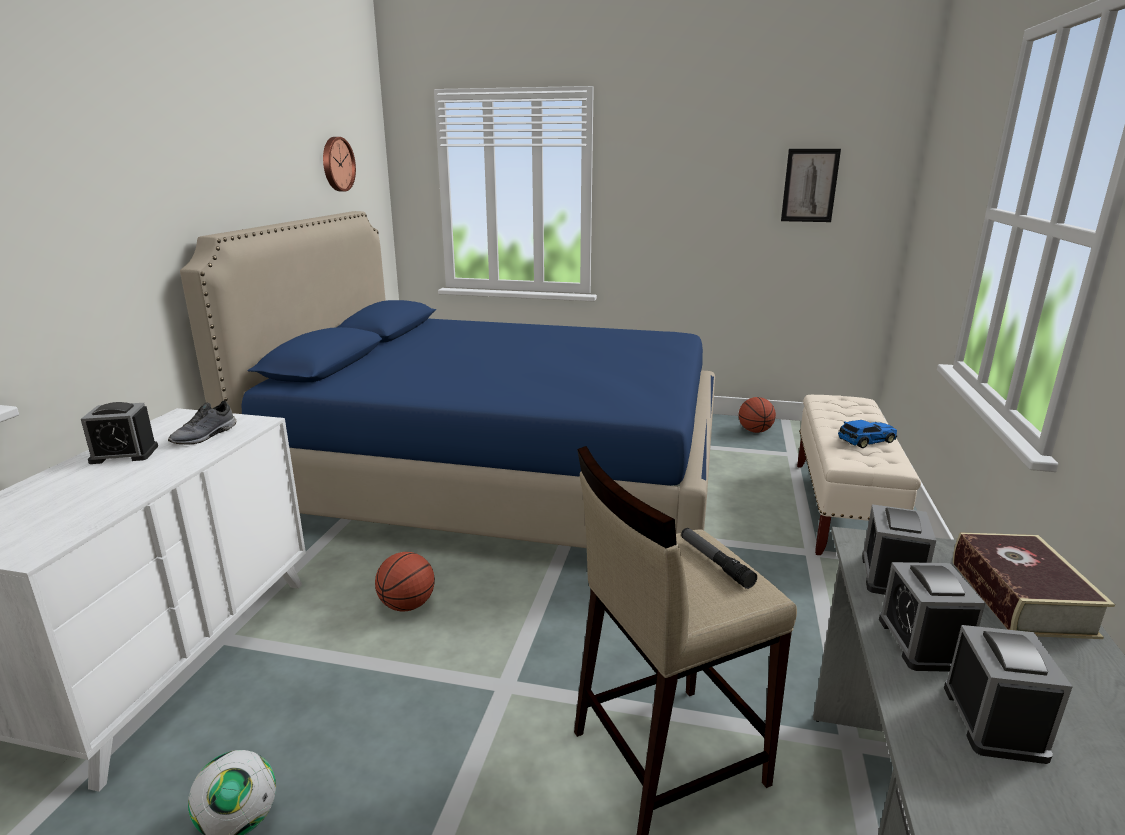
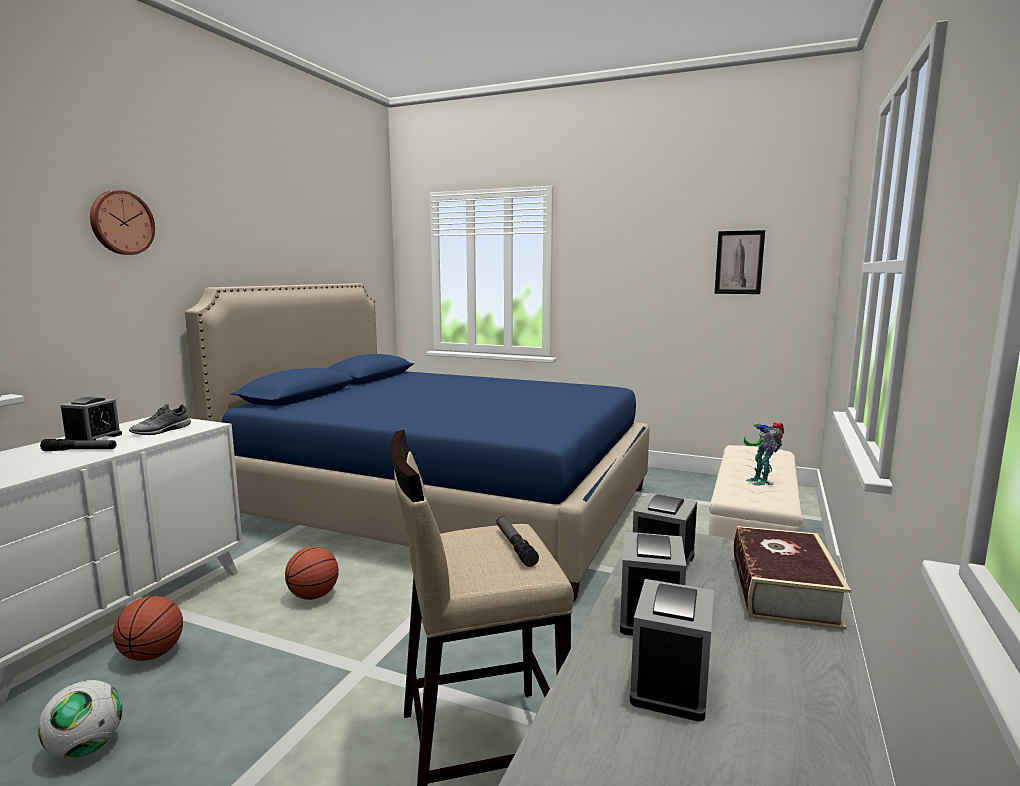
camera: 10 degrees right, 10 degrees down
alarm clock [81,402,158,464] -> alarm clock turned 75 degrees counterclockwise [61,397,122,441]
wall clock [323,137,356,191] -> wall clock moved to [90,190,155,255]
basketball [739,397,776,433] -> basketball moved to [113,596,183,661]
toy car [838,420,897,448] -> toy robot [744,423,784,486]
none -> flashlight [40,439,116,451]

